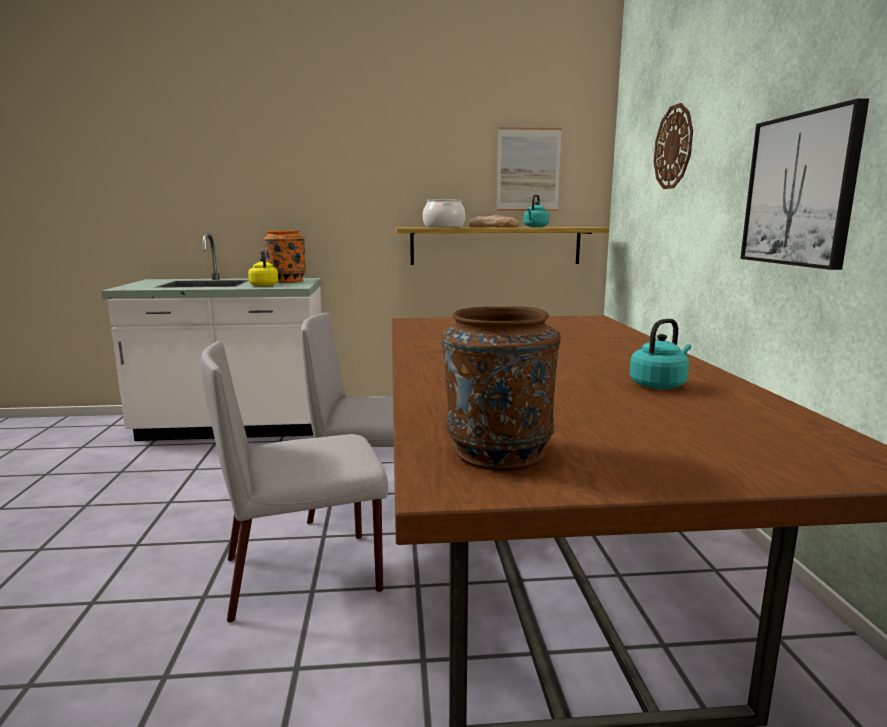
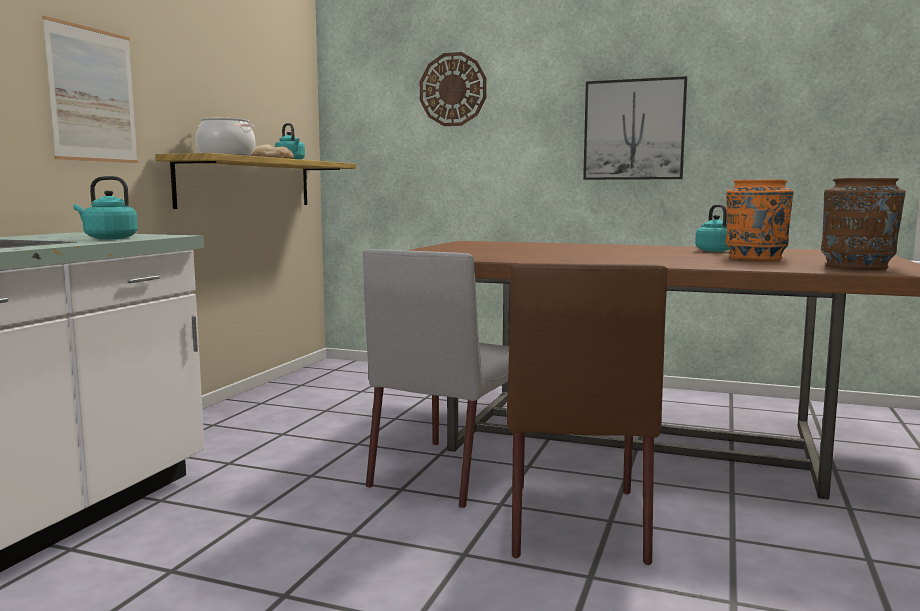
camera: 65 degrees left, 5 degrees down
grey chair [200,341,388,623] -> brown chair [506,263,668,565]
yellow kettle [248,250,278,287] -> turquoise kettle [73,176,138,239]
orange vase [263,230,306,283] -> orange vase moved to [726,180,794,261]
picture [497,127,562,211] -> picture moved to [42,16,138,163]

